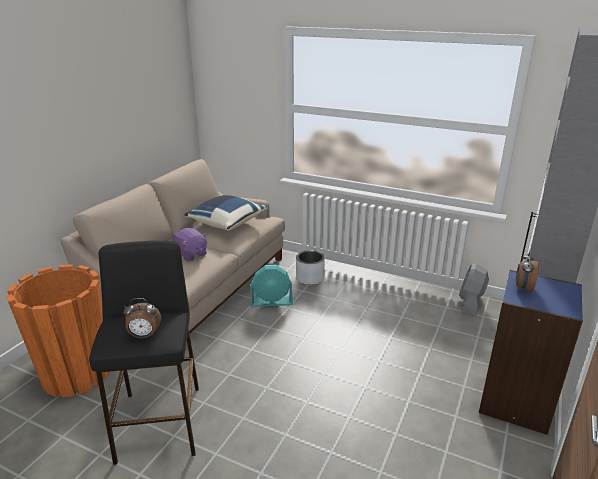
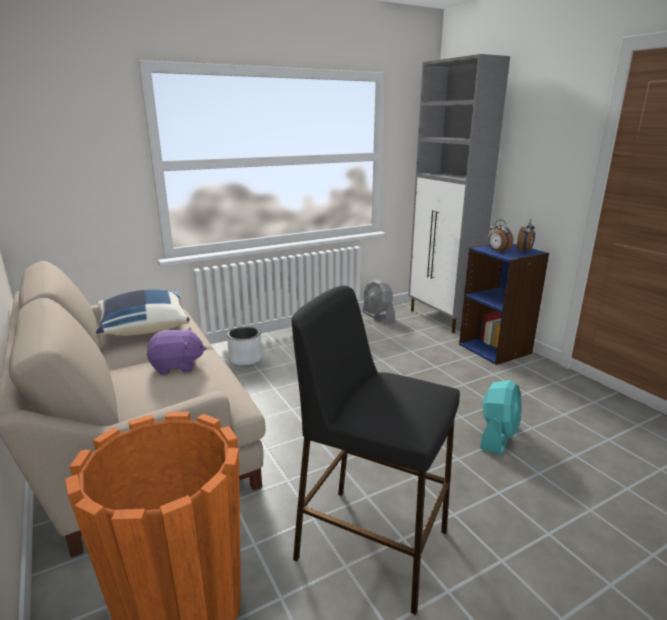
camera: 55 degrees left, 5 degrees down
alarm clock [123,298,161,338] -> alarm clock moved to [517,219,535,253]
turquoise fan [250,265,293,307] -> turquoise fan moved to [480,380,521,455]

